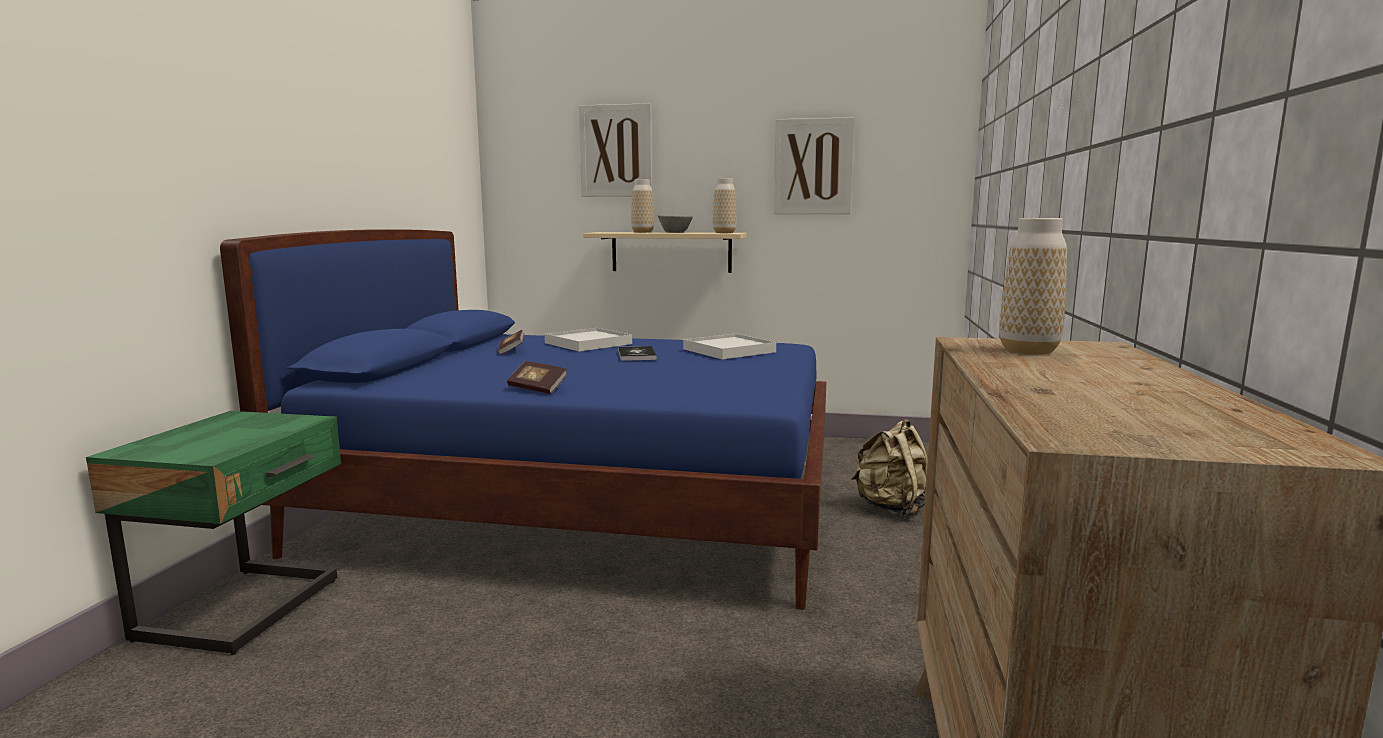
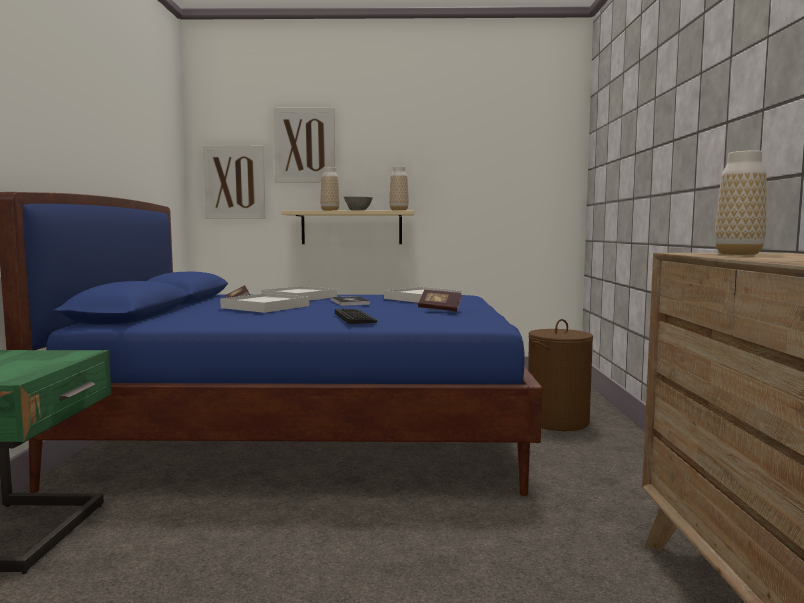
camera: 10 degrees left, 5 degrees down
book [507,361,568,394] -> book moved to [418,290,462,311]
picture [774,117,854,214] -> picture moved to [203,145,265,219]
beige backpack [851,419,928,517] -> brown laundry basket [528,319,593,431]
none -> white tray [220,293,309,313]
none -> keyboard [335,309,377,324]

